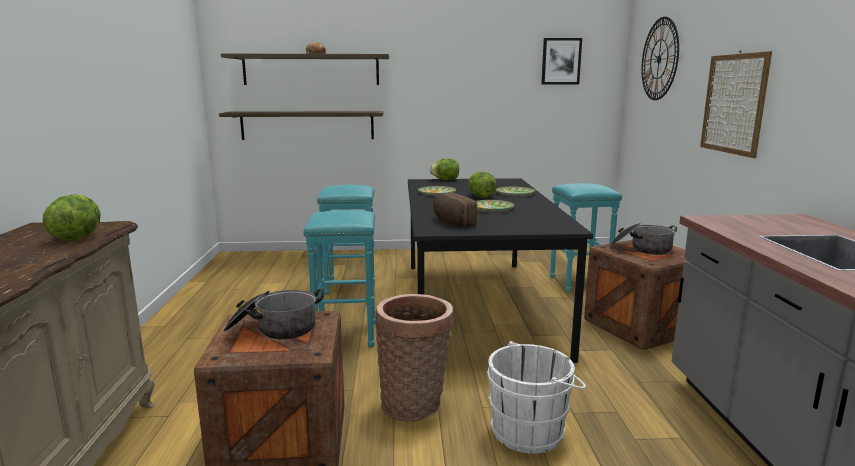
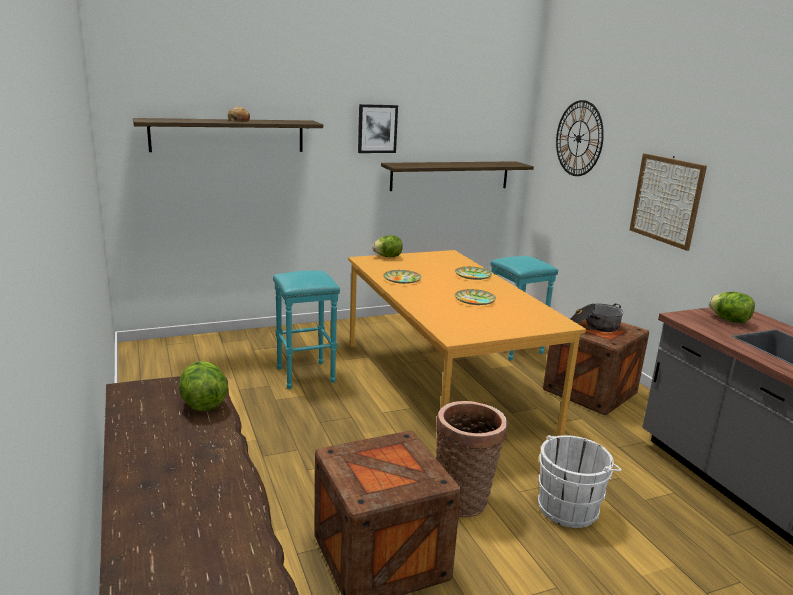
camera: 20 degrees left, 5 degrees up
shelf [219,111,384,140] -> shelf moved to [381,161,534,191]
cooking pot [224,289,324,340] -> none
turquoise stool [304,210,375,347] -> none
black dining table [408,178,593,363] -> orange dining table [348,250,586,436]
bread [433,192,477,227] -> none
lettuce [468,172,497,198] -> lettuce moved to [709,292,755,323]
picture [541,38,582,84] -> picture moved to [358,104,398,153]

